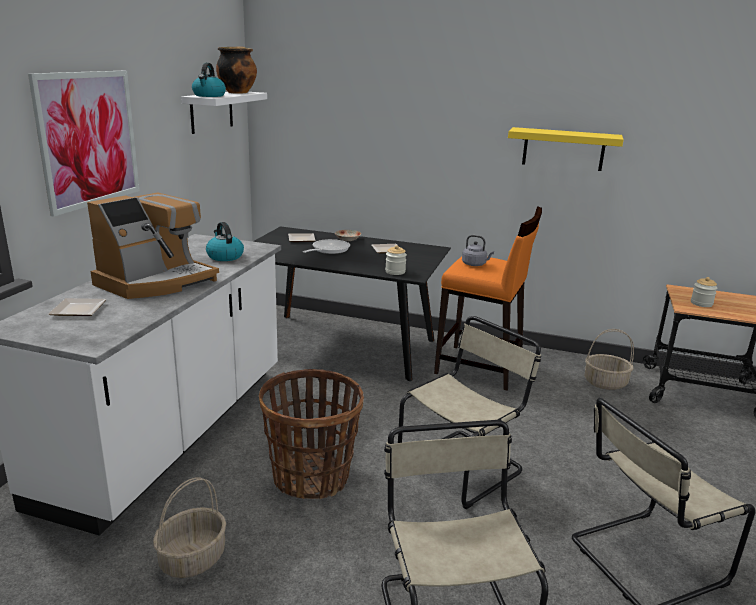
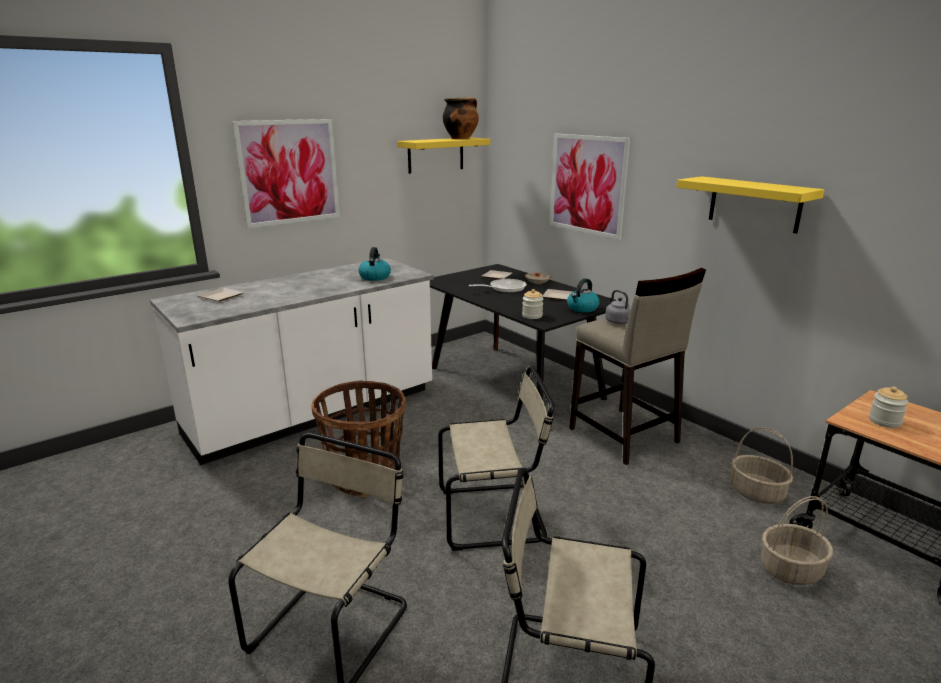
camera: 35 degrees right, 0 degrees up
coffee machine [87,192,219,299] -> none
basket [153,477,226,578] -> basket moved to [760,496,833,585]
white shelf [181,92,267,134] -> yellow shelf [397,137,491,174]
kettle [192,63,226,97] -> kettle moved to [567,278,600,312]
orange stool [434,206,542,390] -> beige stool [569,268,706,465]
none -> picture [550,134,630,240]

